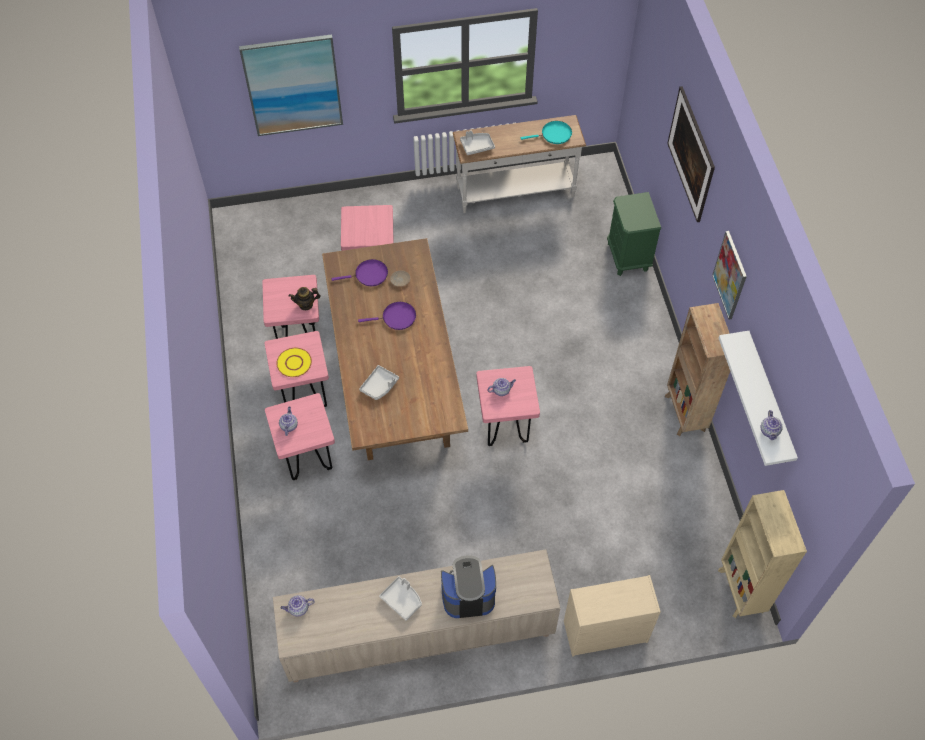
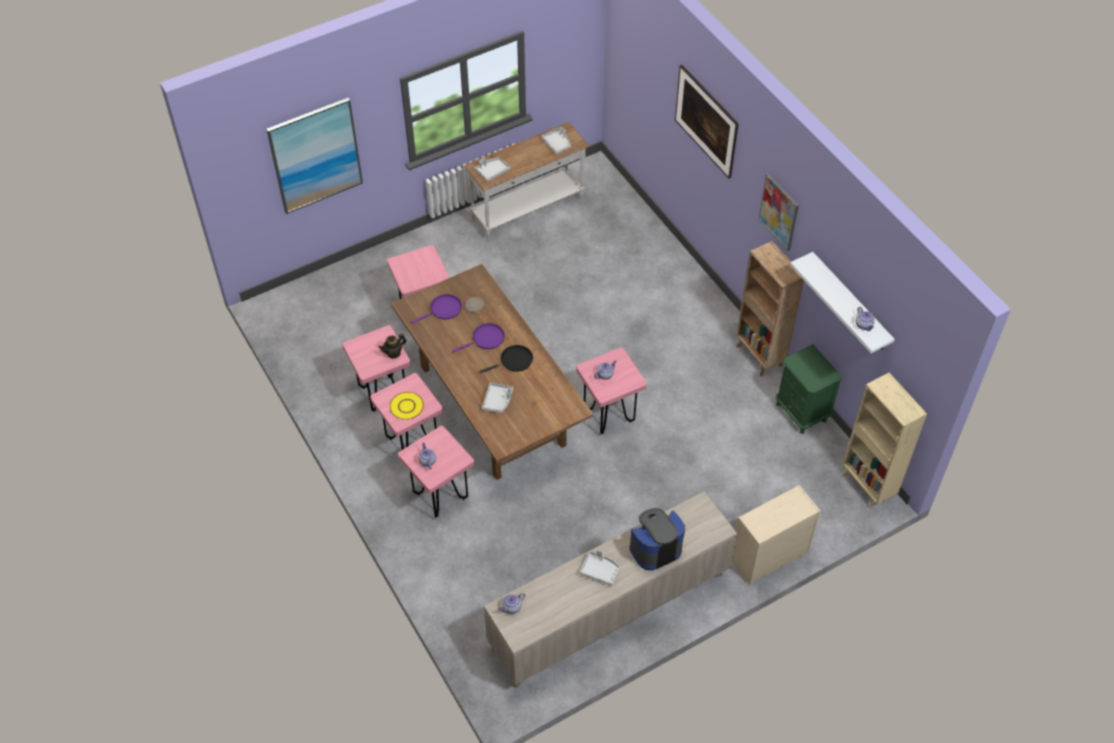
camera: 20 degrees left, 5 degrees down
turquoise frying pan [521,121,572,144] -> grey tray [542,127,571,154]
green nightstand [607,192,661,276] -> green nightstand moved to [776,344,842,434]
none -> black frying pan [480,345,533,373]

